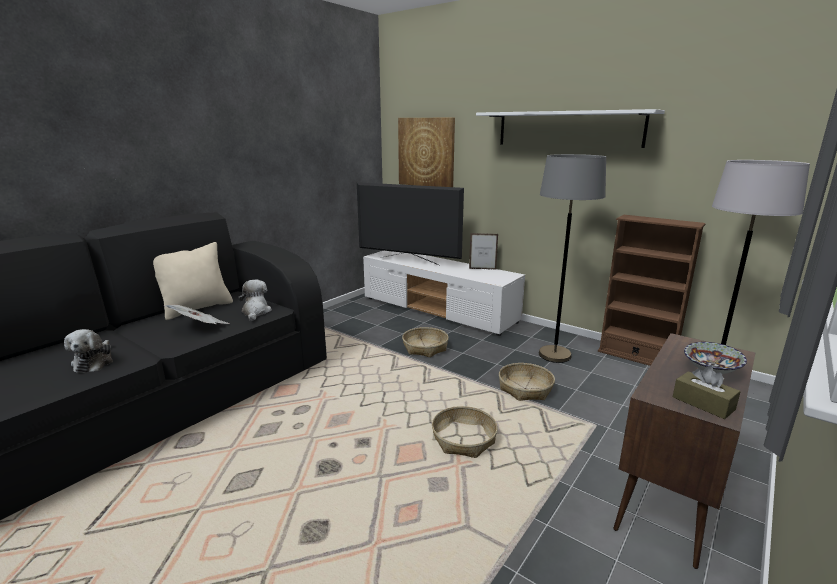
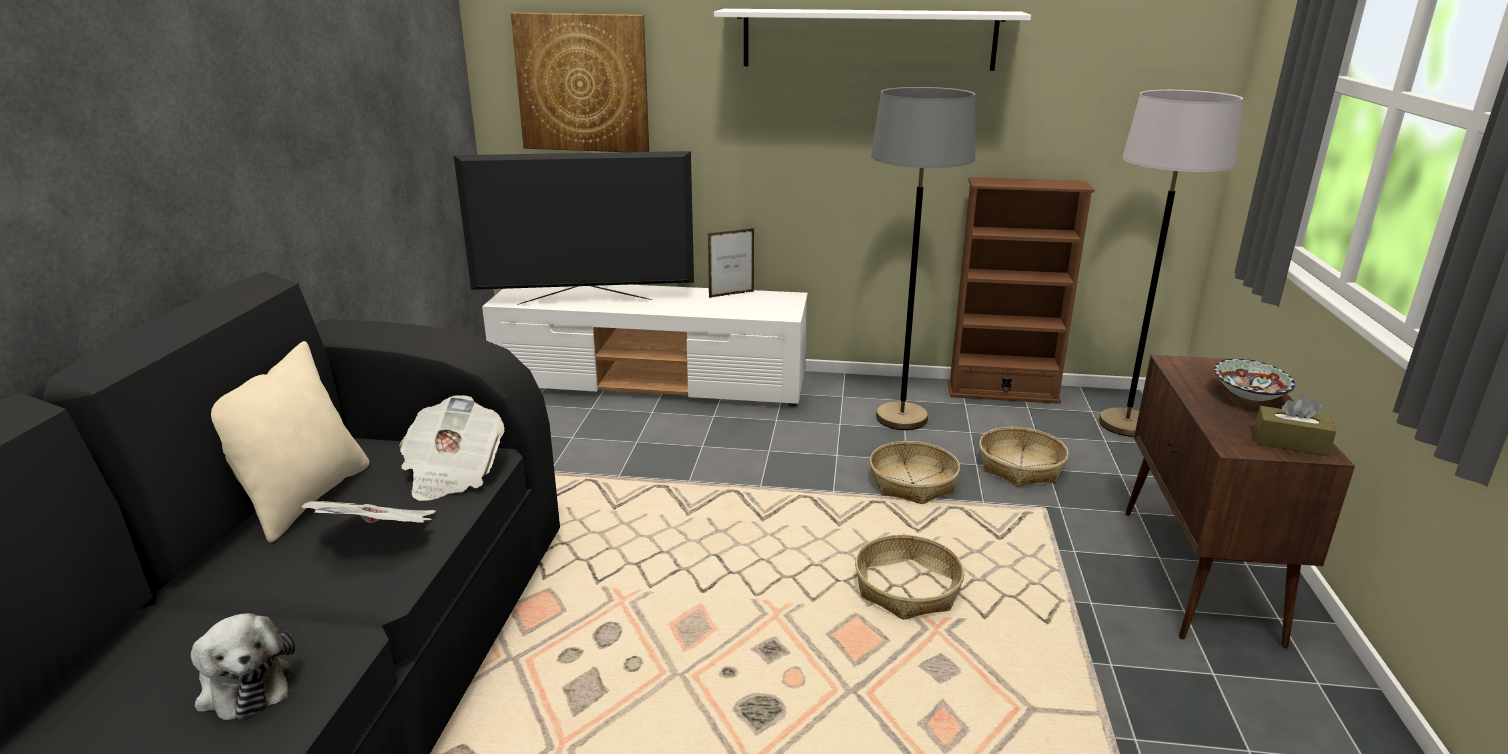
camera: 30 degrees left, 5 degrees up
plush toy [238,280,272,321] -> newspaper [399,395,504,501]
basket [402,327,448,357] -> basket moved to [979,427,1069,487]

